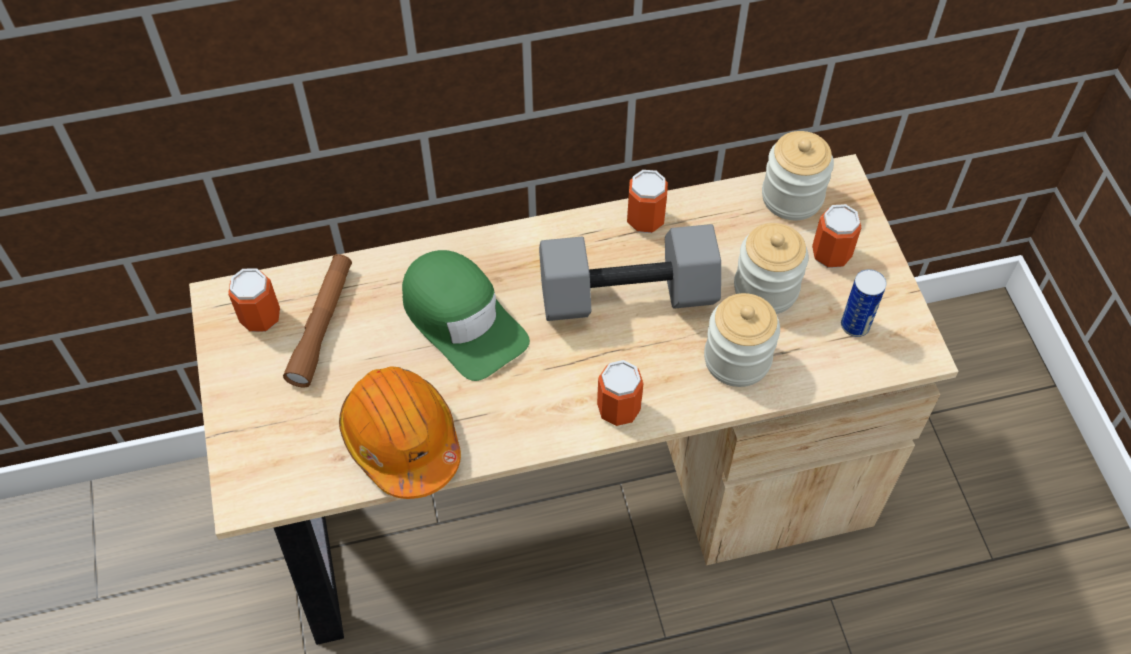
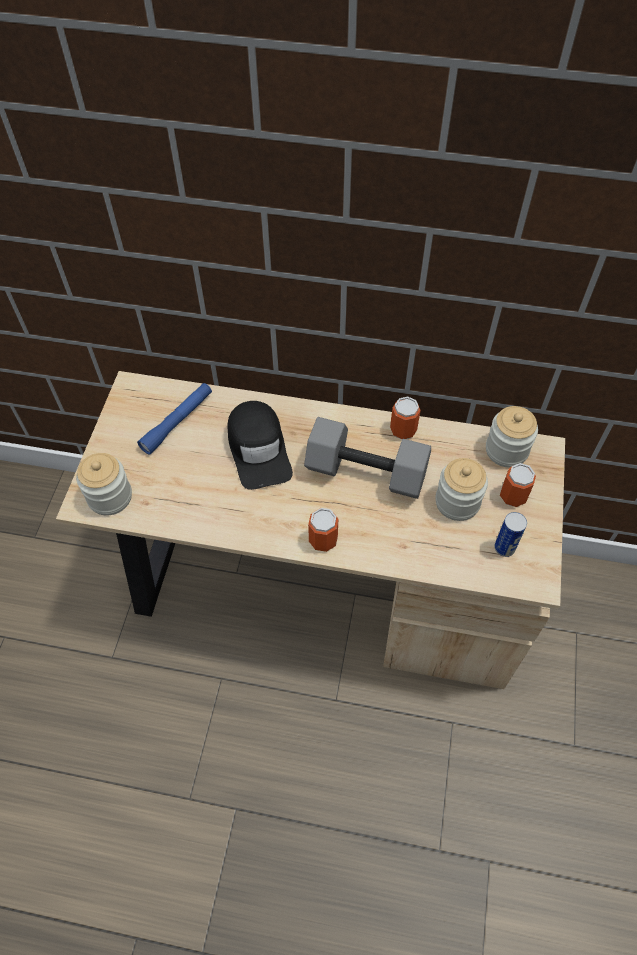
camera: 25 degrees right, 0 degrees up
can [228,268,280,332] -> none
brown flashlight [283,254,352,388] -> blue flashlight [137,383,212,455]
orange hard hat [339,367,461,499] -> none
green cap [402,250,530,381] -> black cap [227,401,293,490]
jar [704,293,780,387] -> jar moved to [76,453,132,515]

